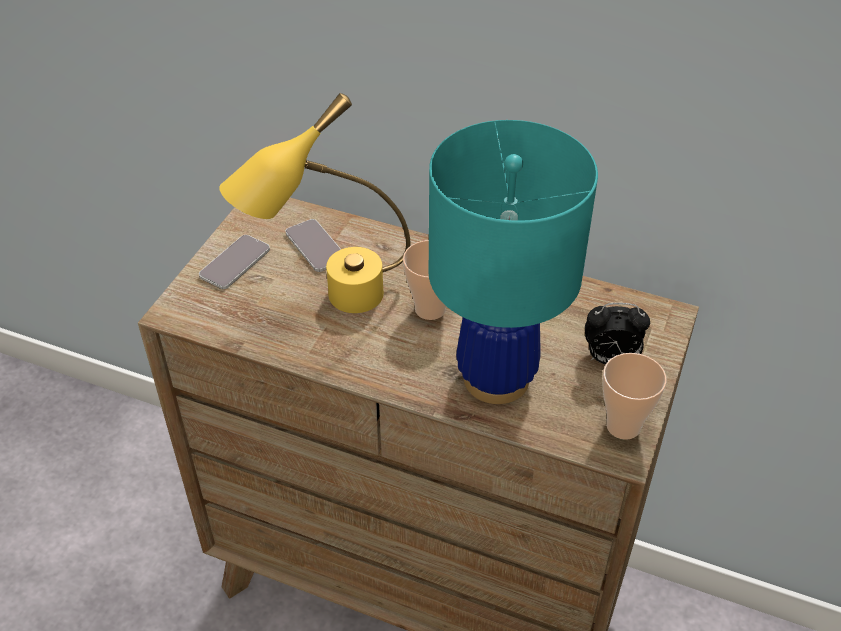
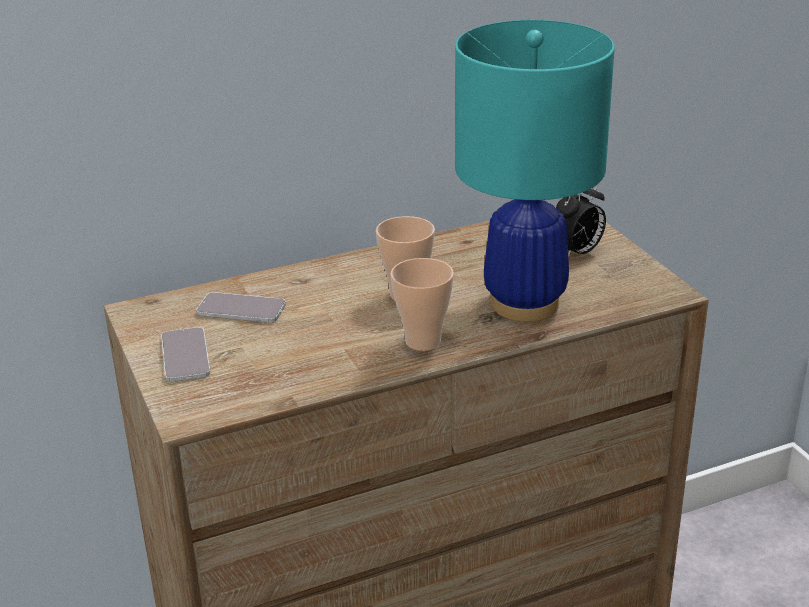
camera: 45 degrees left, 15 degrees down
yellow table lamp [219,93,411,313] -> none
cup [603,353,667,440] -> cup moved to [390,258,454,351]

